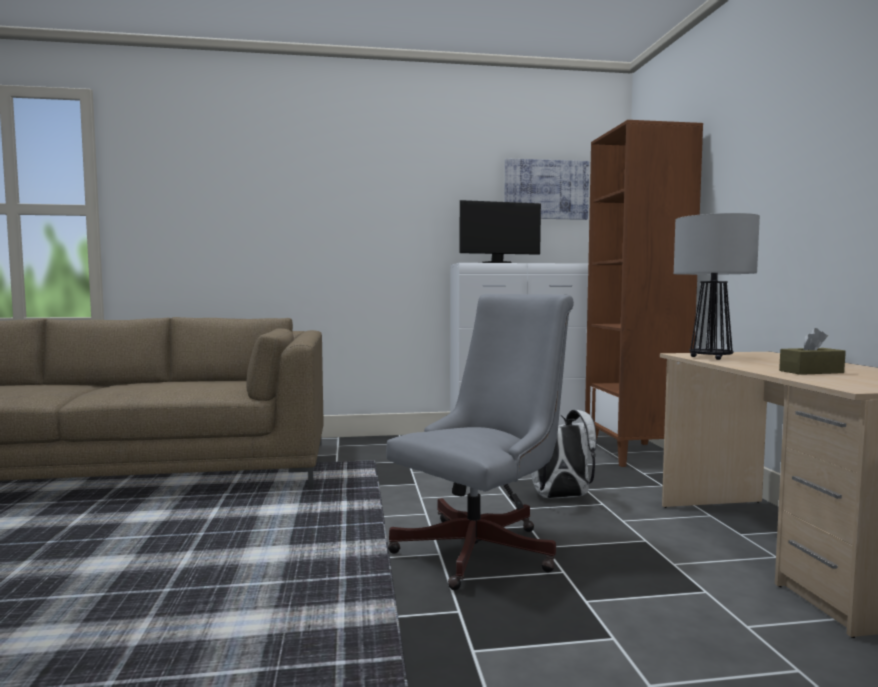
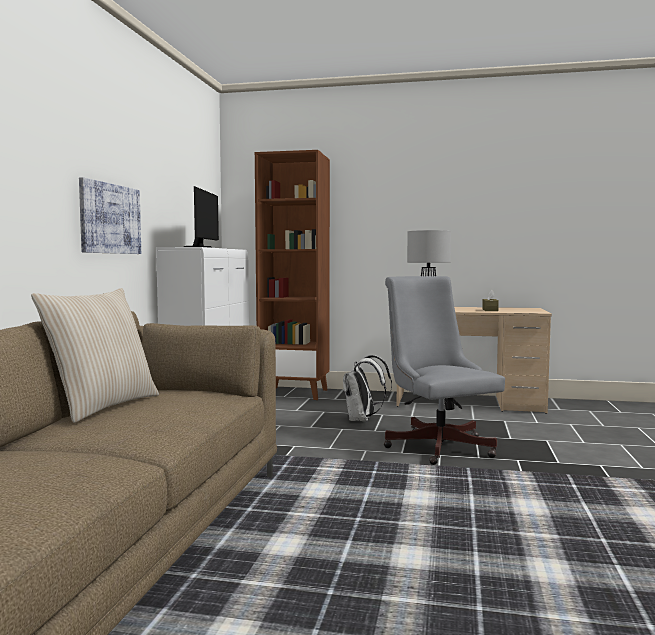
camera: 70 degrees left, 0 degrees up
picture [504,158,589,220] -> picture moved to [79,177,141,254]
none -> beige pillow [31,288,159,423]

